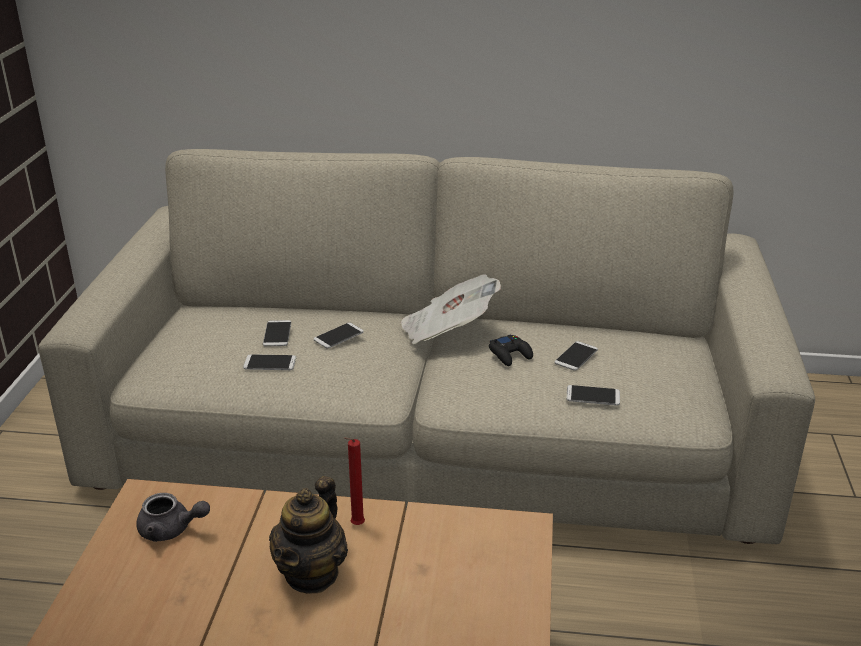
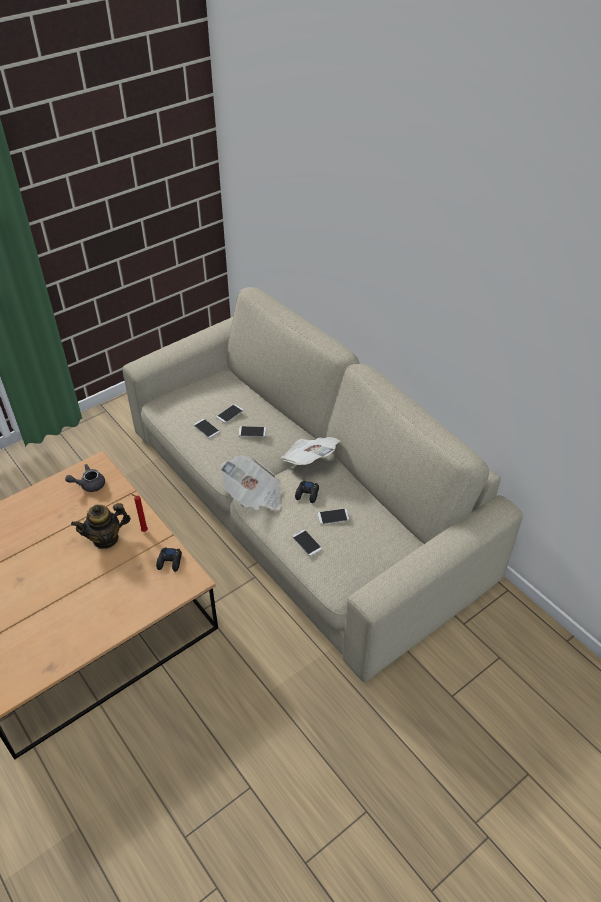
camera: 45 degrees right, 15 degrees up
grey teapot [136,493,210,542] -> grey teapot turned 105 degrees clockwise [65,464,105,492]
none -> black game controller [156,547,182,572]
none -> newspaper [220,455,282,511]

